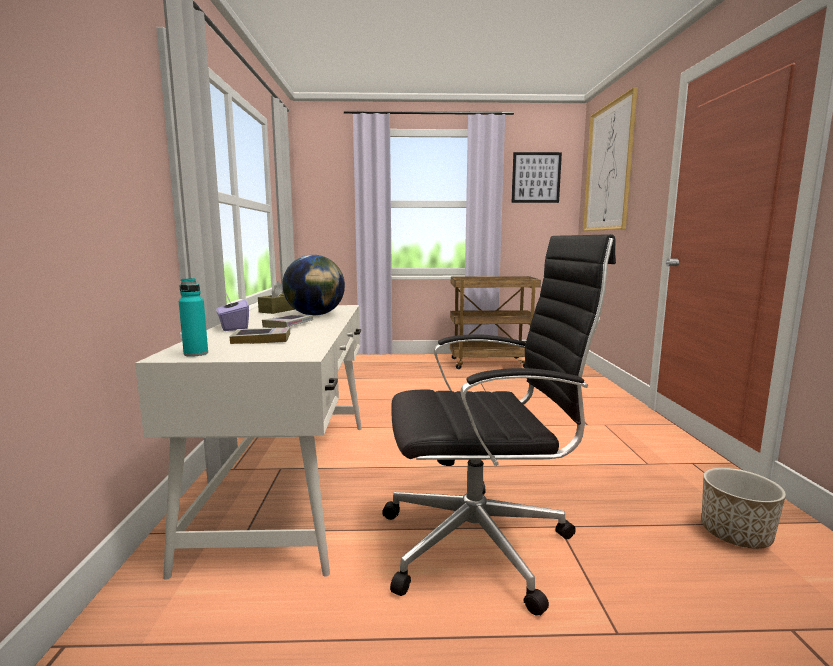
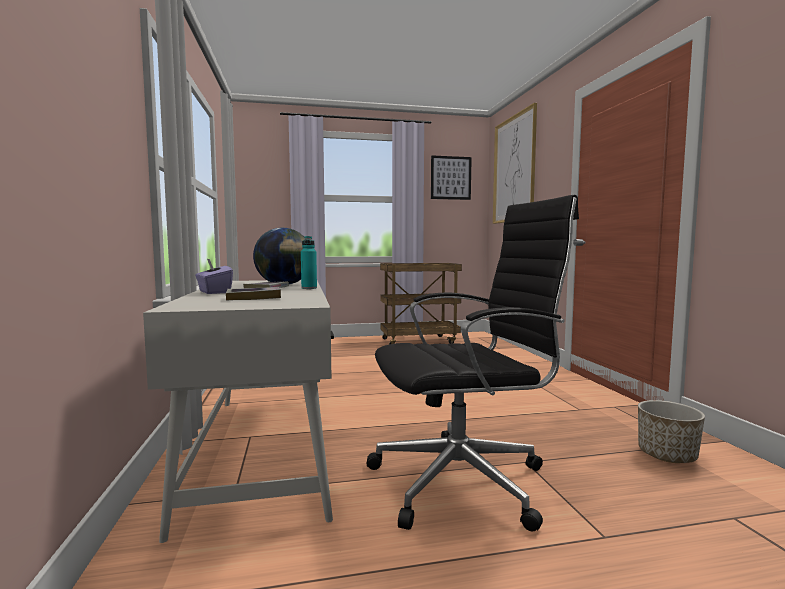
camera: 10 degrees left, 5 degrees down
turquoise bottle [179,278,208,357] -> turquoise bottle moved to [301,236,317,289]
brown tissue box [258,281,295,314] -> none

